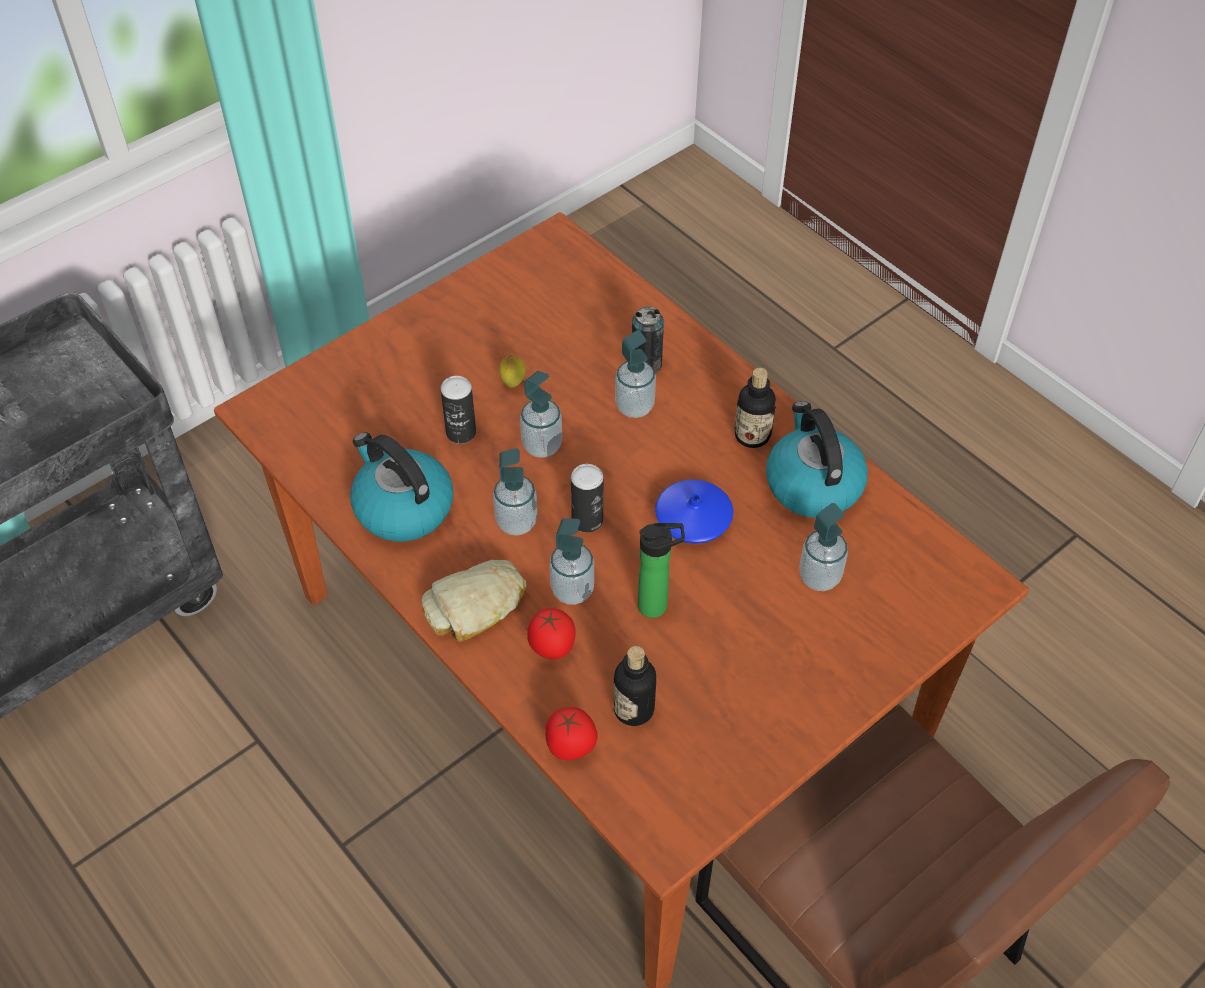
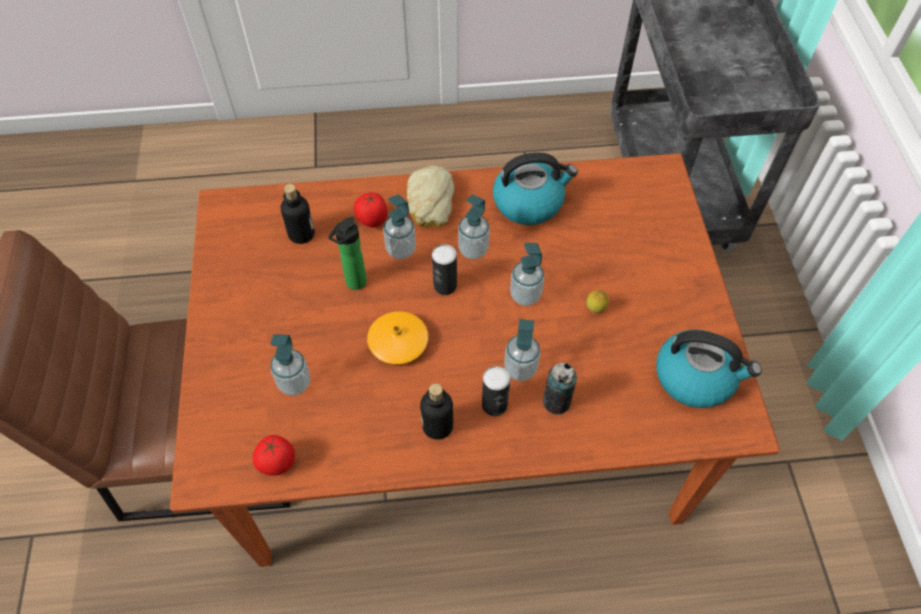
camera: 125 degrees right, 5 degrees up
can [440,376,476,444] -> can moved to [482,366,510,416]
tomato [545,707,598,760] -> tomato moved to [253,435,295,476]
blue vase [655,480,733,544] -> orange vase [367,311,428,365]
kettle [766,401,868,518] -> kettle moved to [656,330,762,408]

